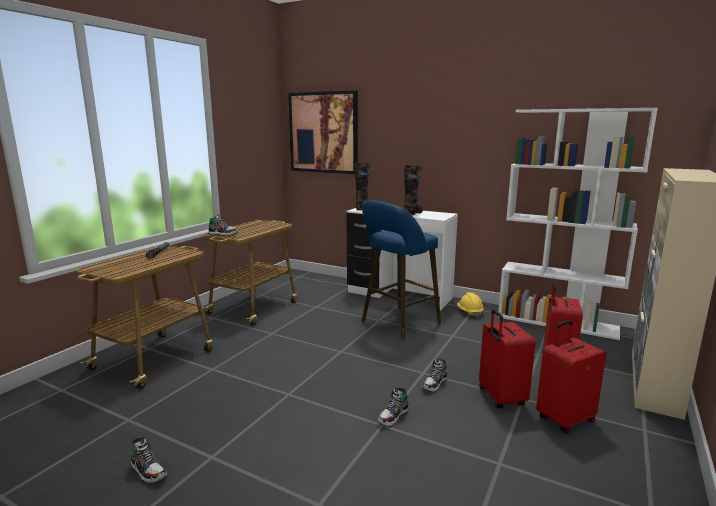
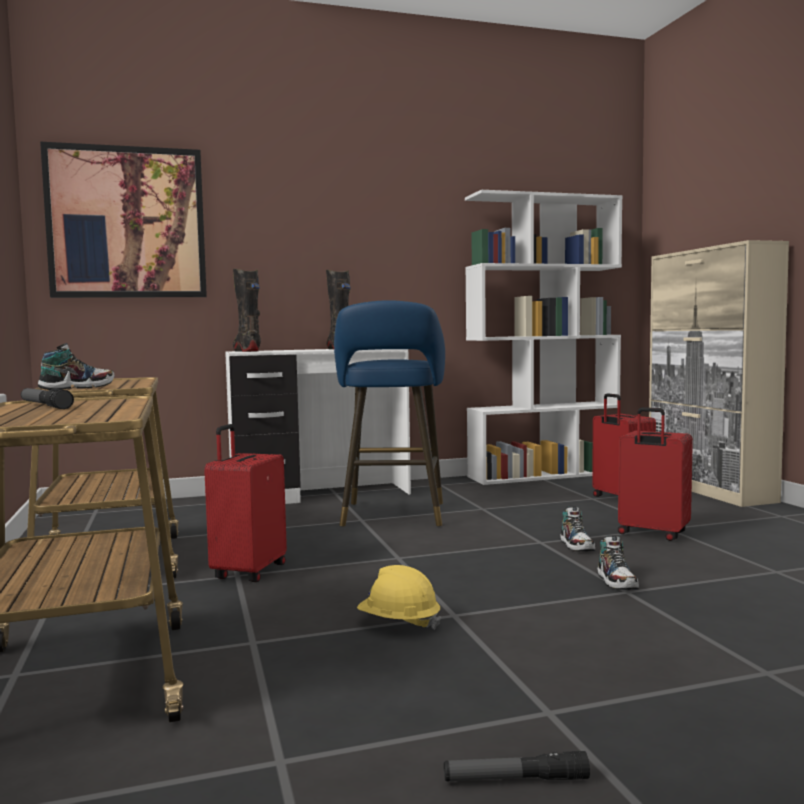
camera: 45 degrees left, 10 degrees down
shoe [131,437,168,483] -> flashlight [444,751,590,781]
yellow hard hat [457,292,484,318] -> yellow hard hat moved to [357,565,441,630]
red suitcase [536,320,606,433] -> red suitcase moved to [204,424,287,582]

